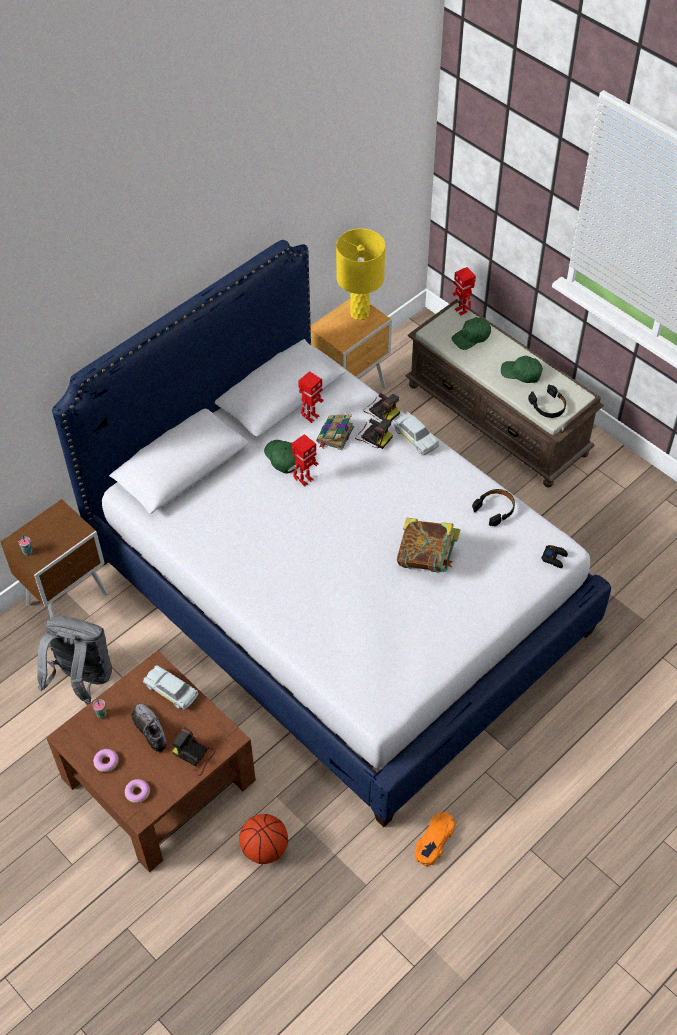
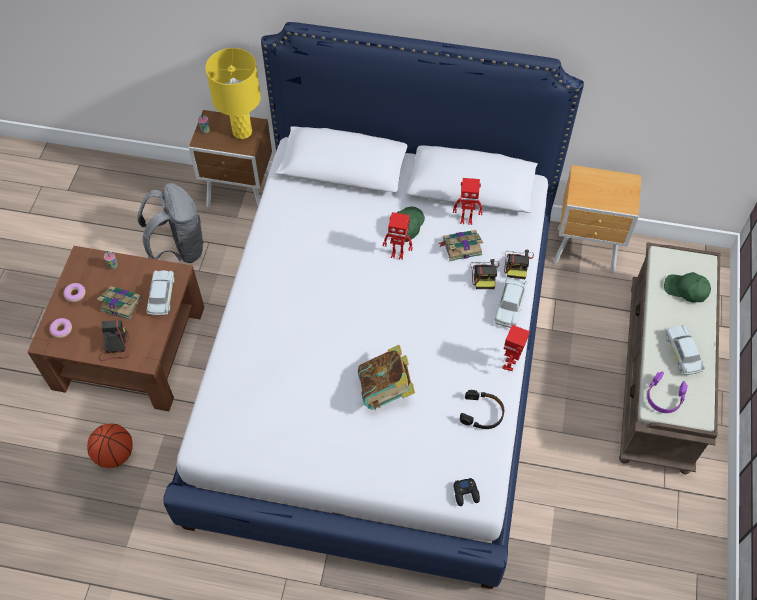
camera: 55 degrees right, 5 degrees up
shoe [132,703,167,753] -> book [97,286,141,320]
yellow table lamp [336,229,385,320] -> yellow table lamp moved to [206,48,261,139]
orange toy car [414,812,456,866] -> none
toy robot [452,267,476,316] -> toy robot moved to [503,325,530,371]
green cap [501,356,543,383] -> white toy car [666,325,705,375]
black headphones [528,384,566,418] -> purple headphones [647,372,688,413]

